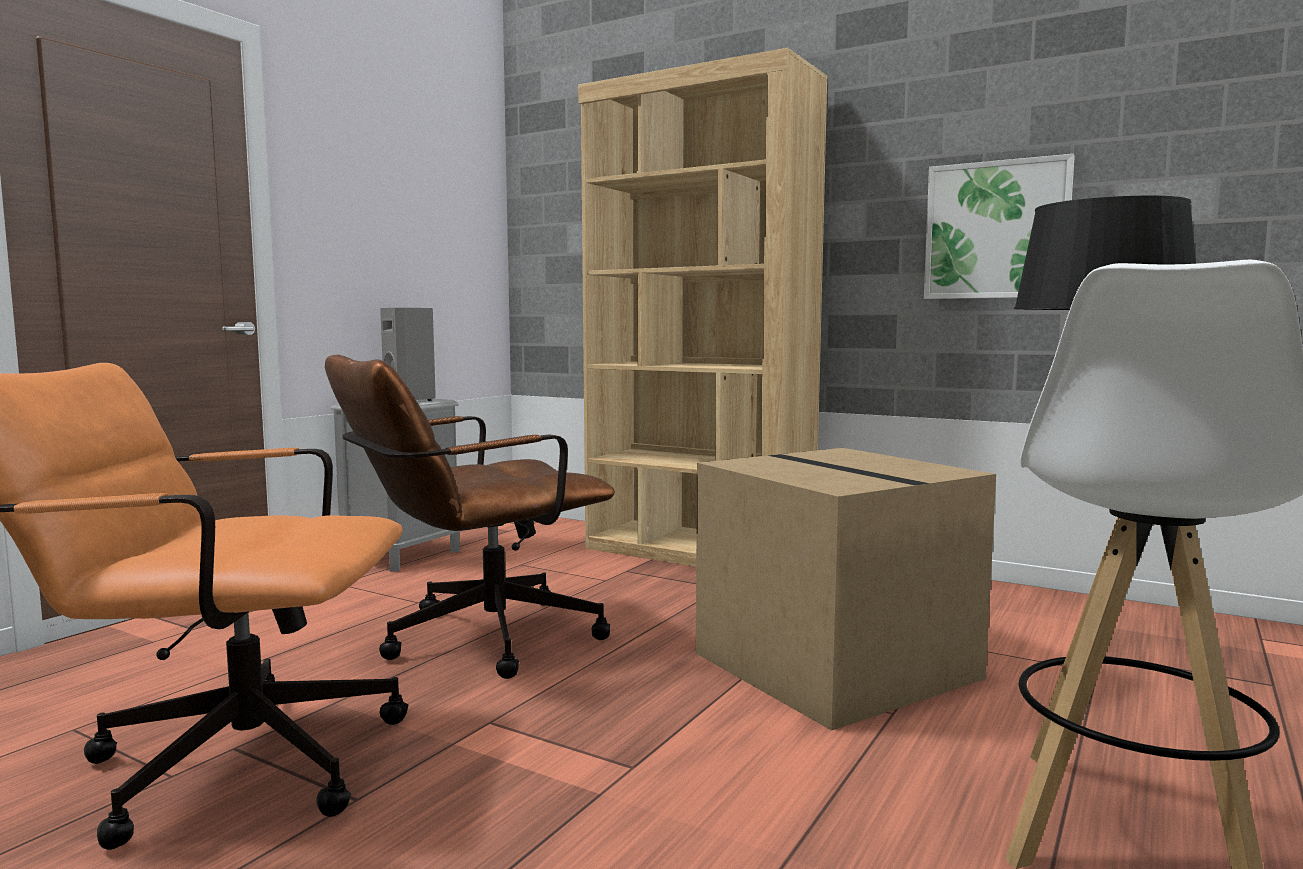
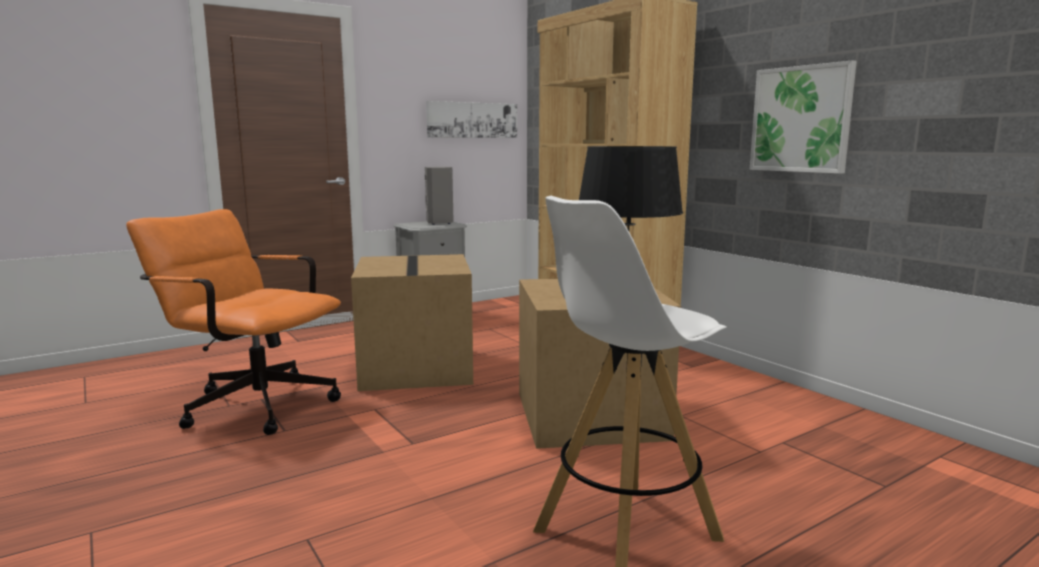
camera: 25 degrees right, 5 degrees up
brown office chair [325,355,615,679] -> cardboard box [351,254,473,391]
none -> picture [426,101,517,138]

